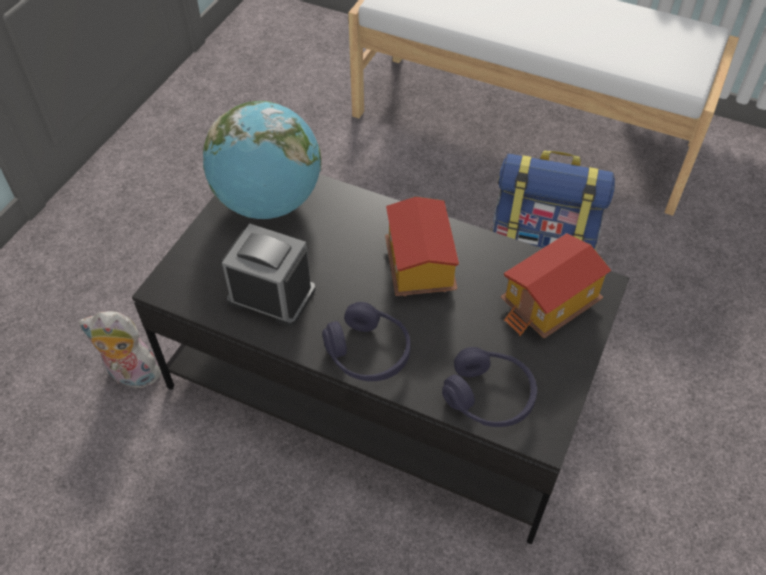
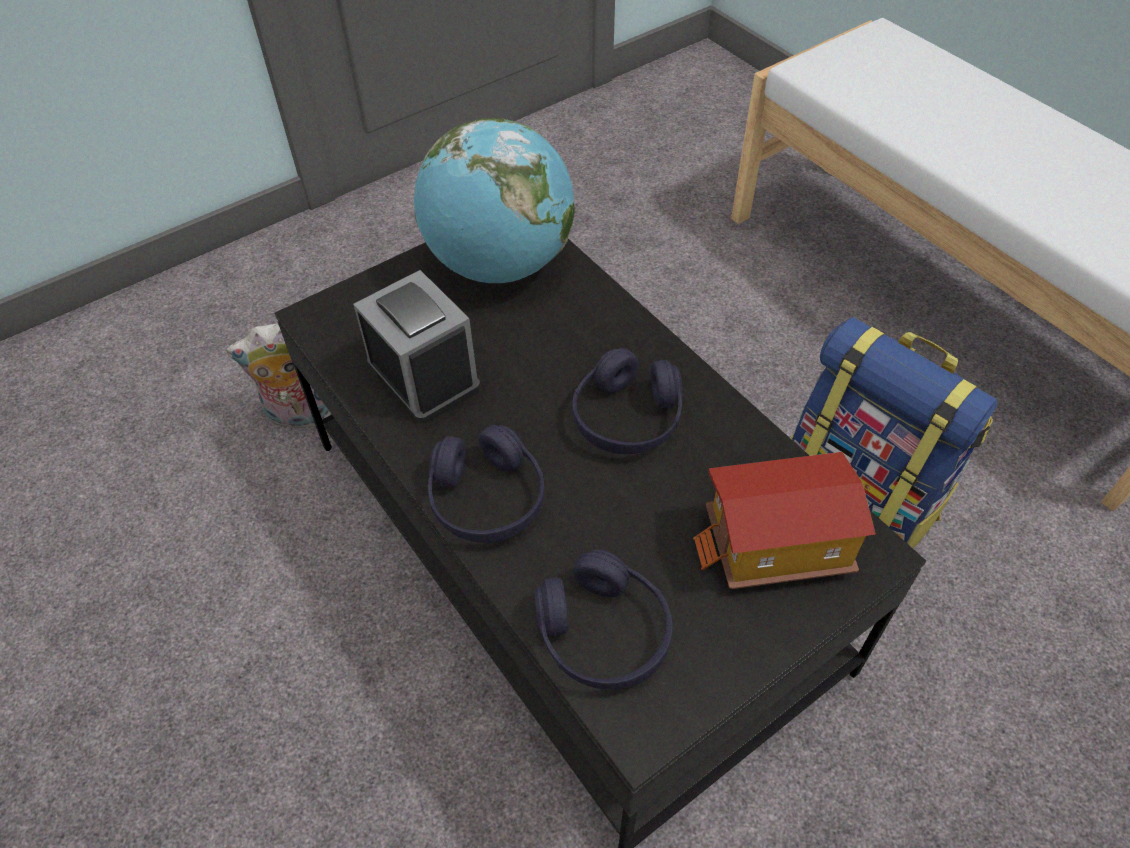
camera: 30 degrees right, 0 degrees up
plush toy [78,311,161,389] -> plush toy turned 45 degrees counterclockwise [226,324,331,429]
toy house [385,197,459,296] -> purple headphones [573,348,682,454]

